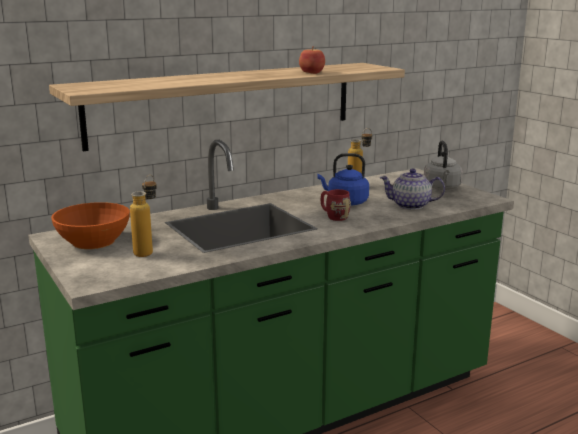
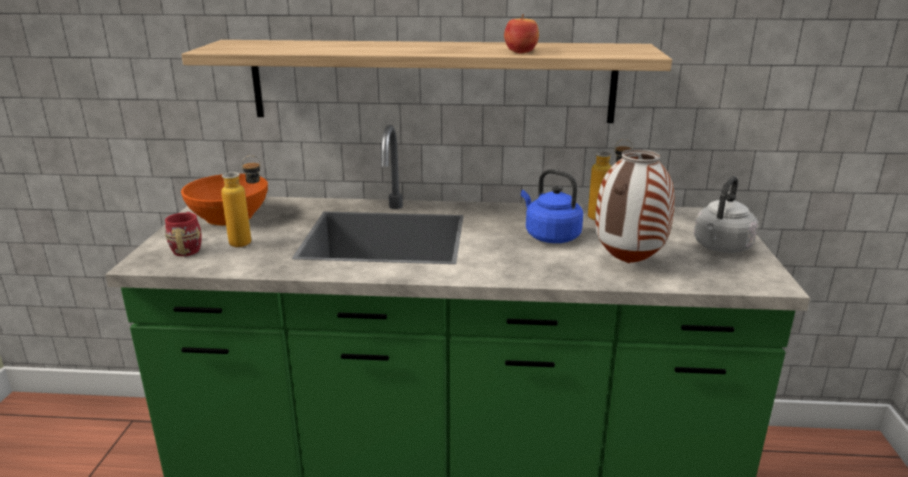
camera: 35 degrees right, 5 degrees up
red mug [321,189,351,221] -> red mug moved to [165,212,202,256]
teapot [379,169,445,210] -> vase [595,149,675,263]

